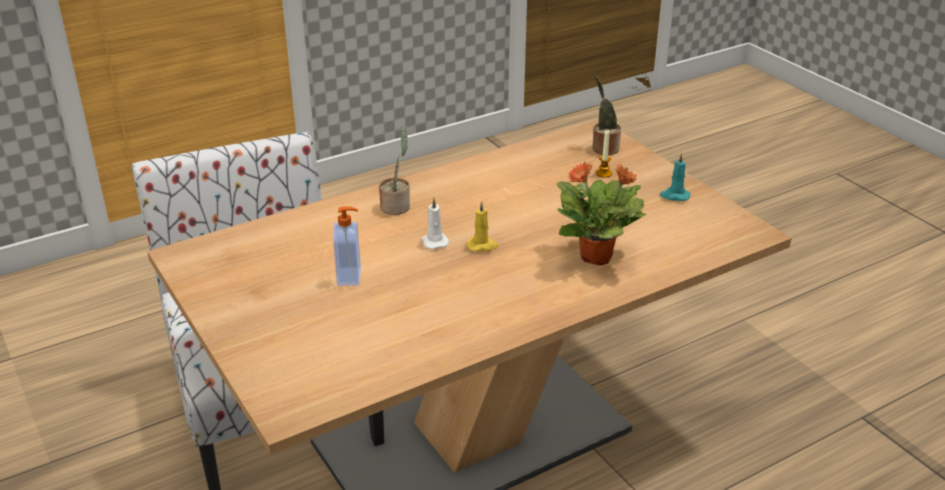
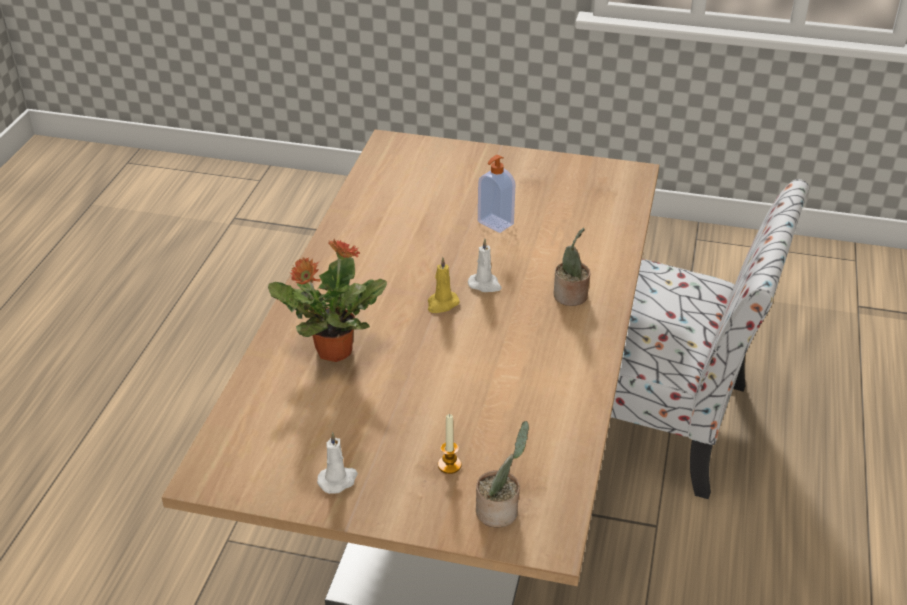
camera: 135 degrees right, 5 degrees up
turquoise candle [660,153,690,201] -> white candle [317,432,358,494]

